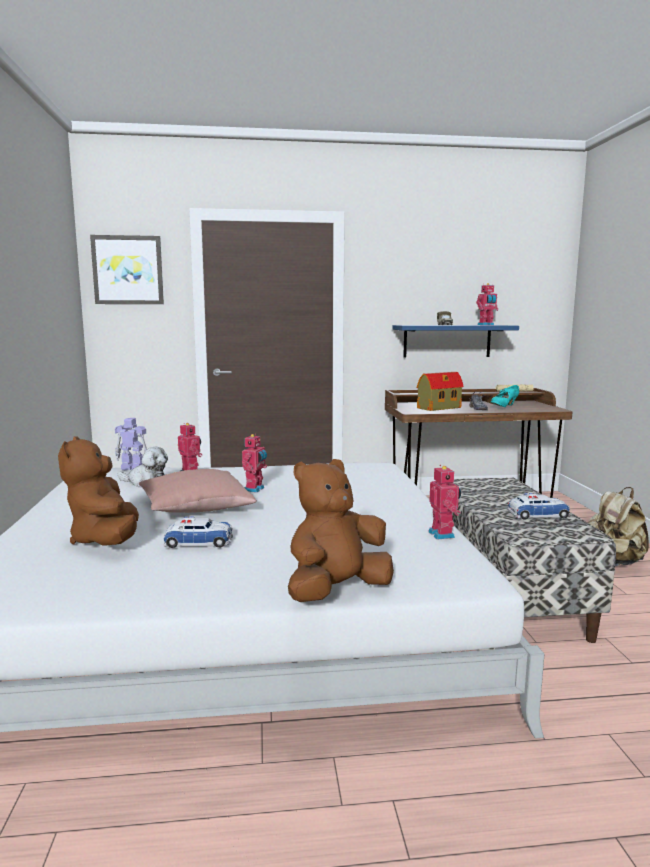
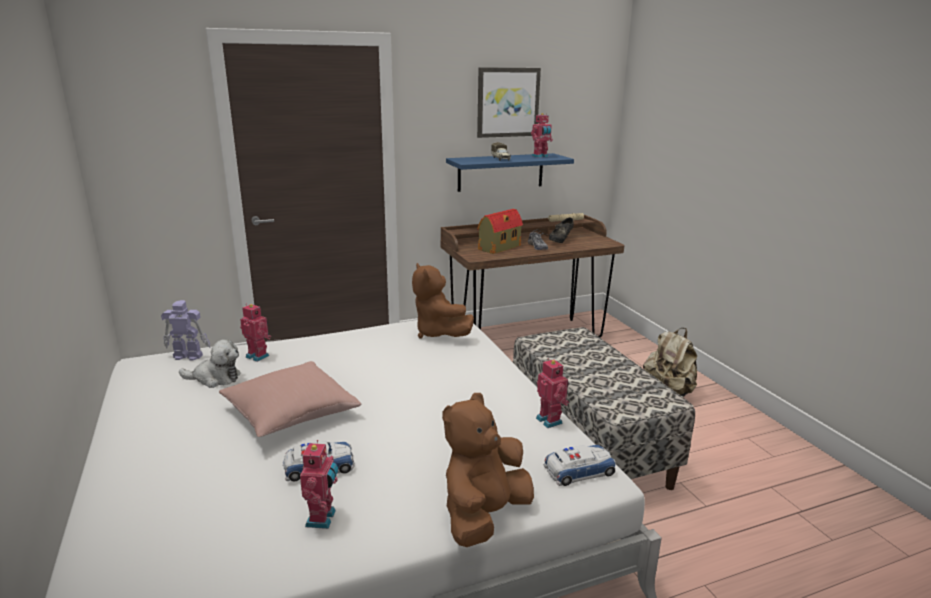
camera: 15 degrees left, 10 degrees up
brown plush toy [58,436,139,546] -> brown plush toy moved to [412,263,474,339]
picture [90,235,164,304] -> picture moved to [477,67,541,138]
toy robot [242,434,267,493] -> toy robot moved to [300,440,338,529]
turquoise shoe [491,385,519,407] -> black shoe [549,218,573,243]
toy car [507,493,570,520] -> toy car moved to [544,445,616,486]

